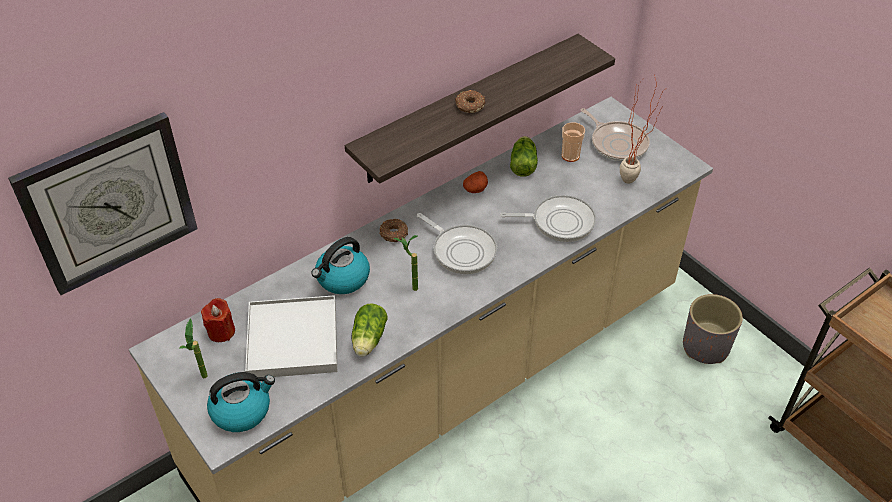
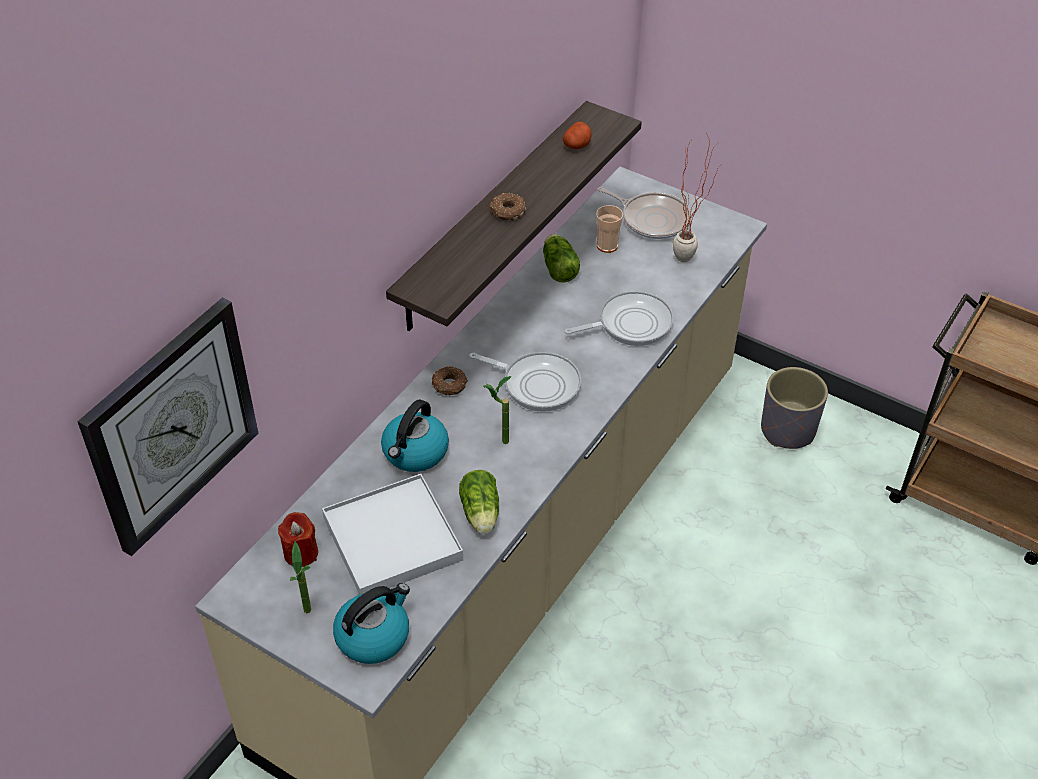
camera: 20 degrees left, 0 degrees up
potato [463,171,488,193] -> potato moved to [563,122,592,149]

